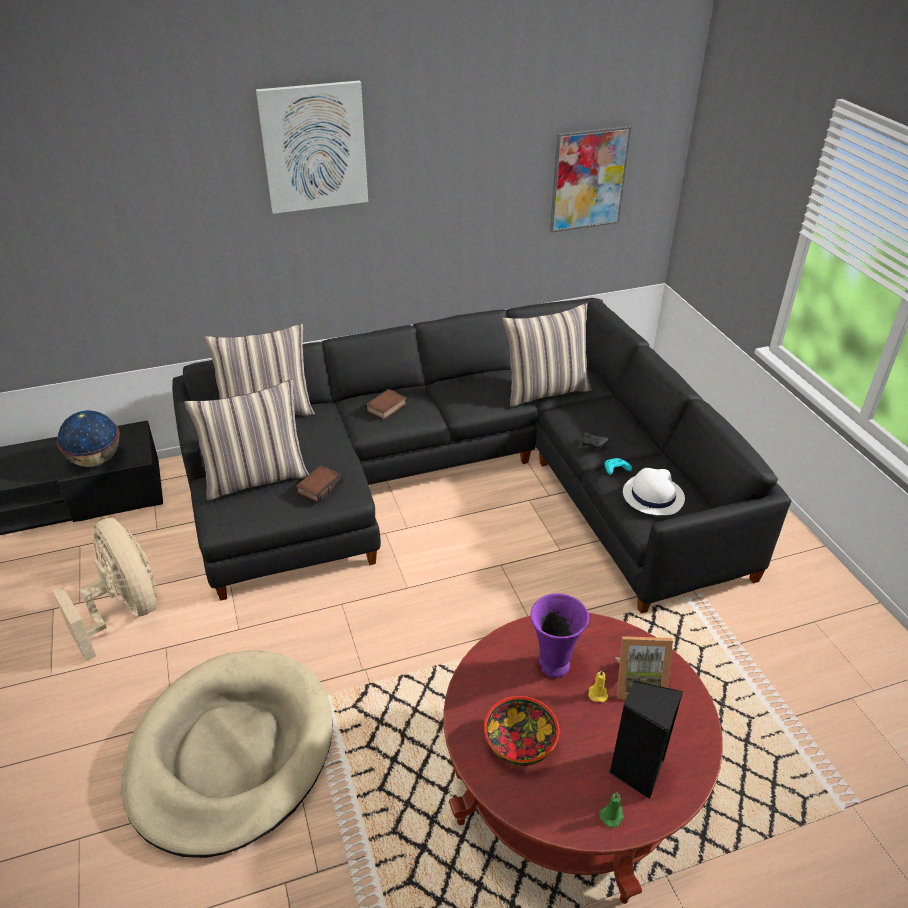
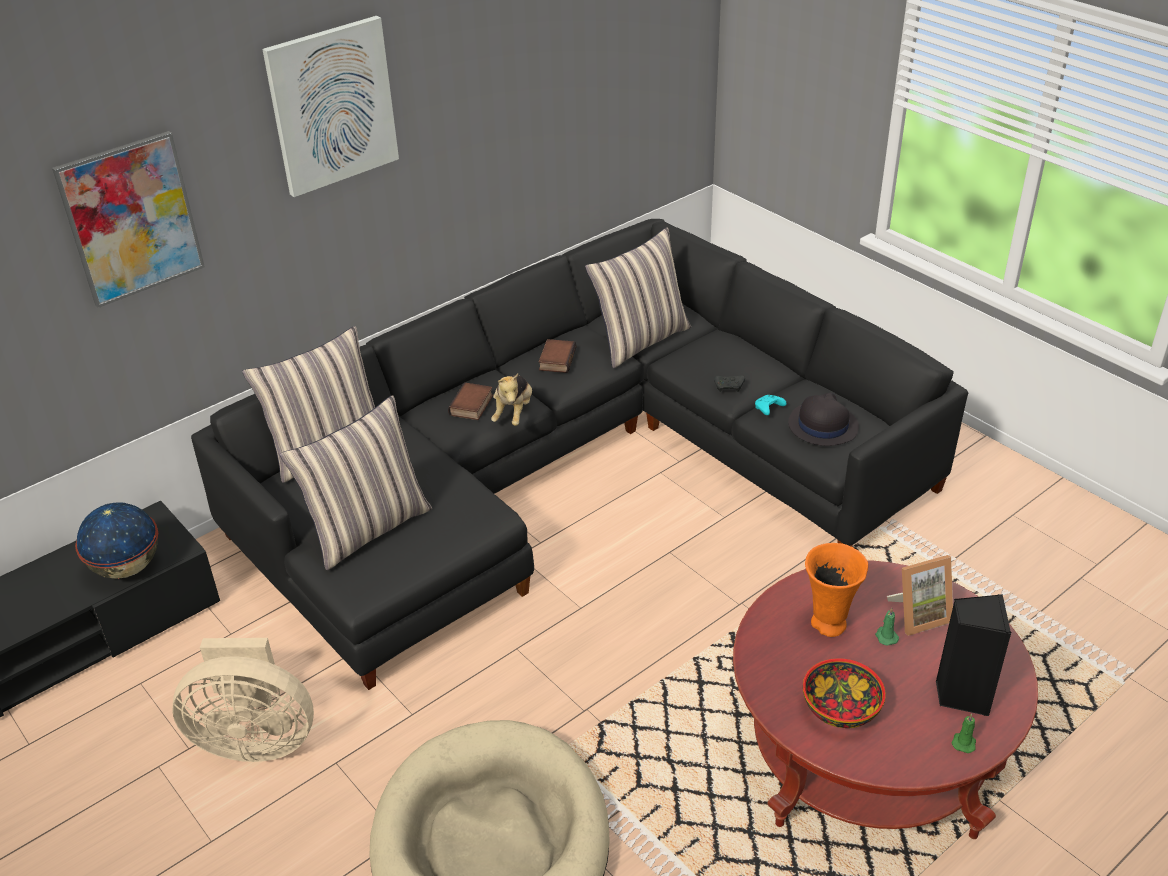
camera: 20 degrees left, 0 degrees up
beige fan [53,518,156,661] -> beige fan turned 150 degrees clockwise [173,638,314,762]
book [296,465,343,503] -> book moved to [538,339,576,373]
purple vase [530,593,589,678] -> orange vase [805,543,868,637]
picture [550,126,631,233] -> picture moved to [52,131,205,308]
yellow candle [588,669,608,702] -> green candle [875,608,899,646]
white hat [623,468,685,515] -> black hat [788,393,859,446]
none -> plush toy [491,373,532,426]

